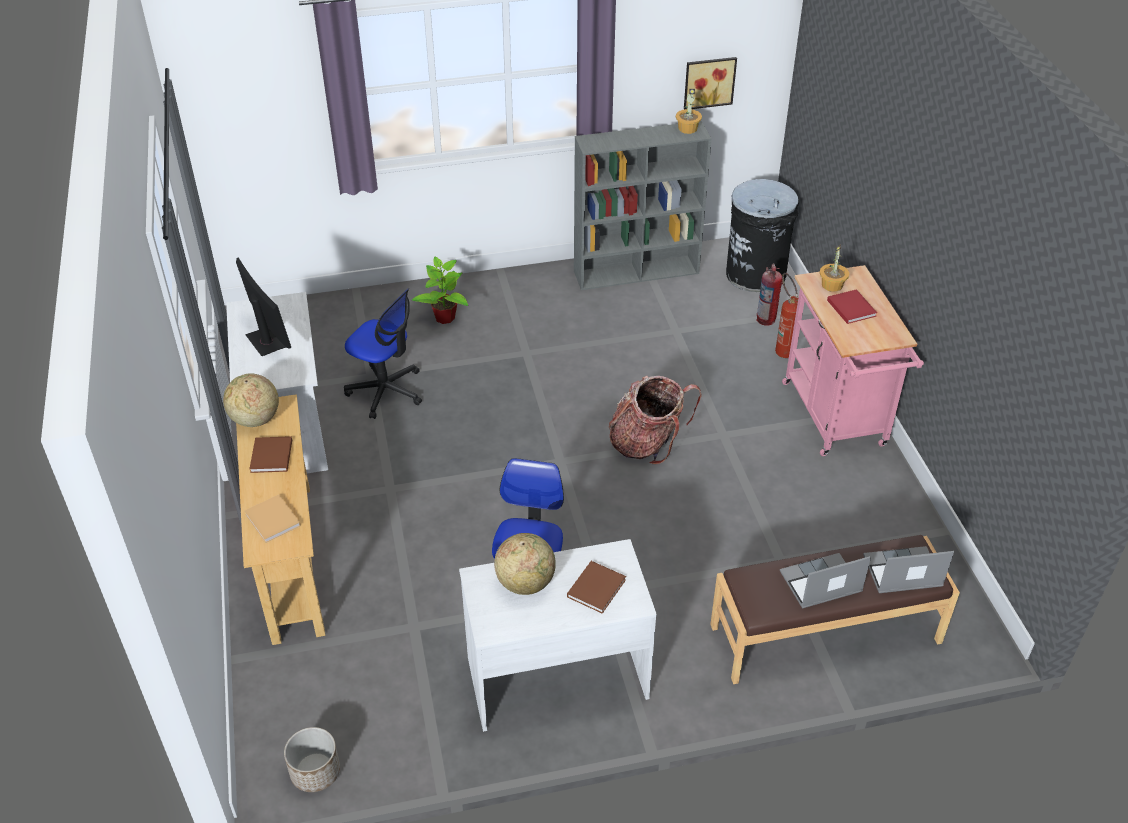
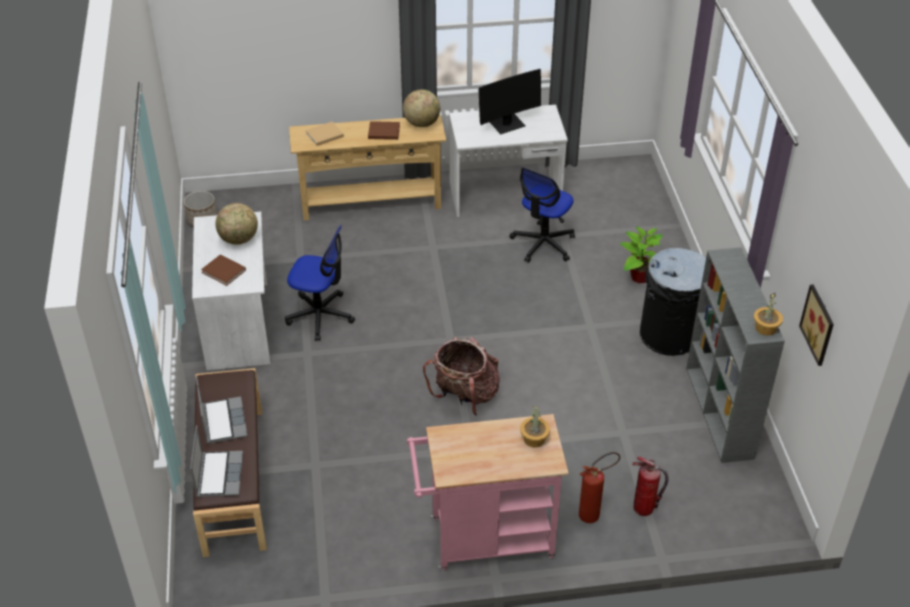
camera: 95 degrees right, 0 degrees up
black trash can [726,179,799,292] -> black trash can moved to [640,248,706,356]
red book [827,289,877,324] -> none

